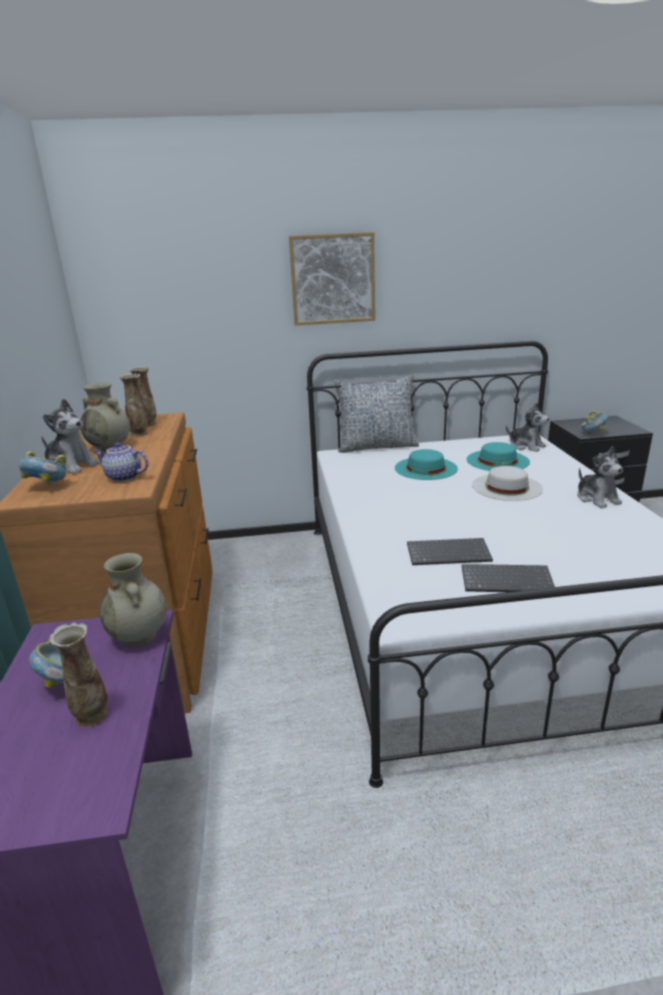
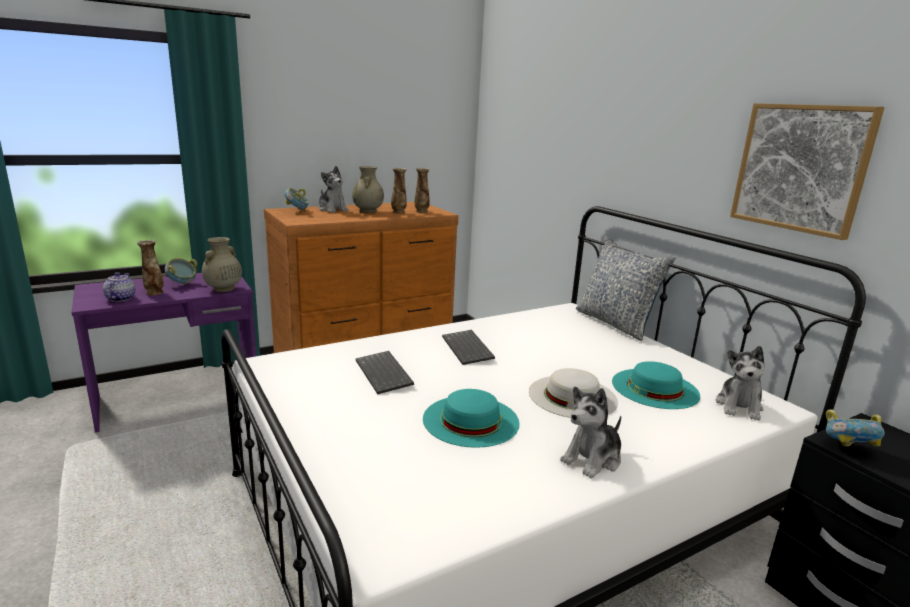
camera: 65 degrees right, 5 degrees down
plush toy [41,399,99,474] -> plush toy turned 45 degrees counterclockwise [318,166,349,213]
teapot [93,442,149,482] -> teapot moved to [103,272,135,302]
picture [289,232,375,325] -> picture moved to [730,103,885,240]
turquoise hat [395,449,458,480] -> turquoise hat moved to [423,389,520,448]
keyboard [462,564,555,592] -> keyboard moved to [442,330,495,365]

